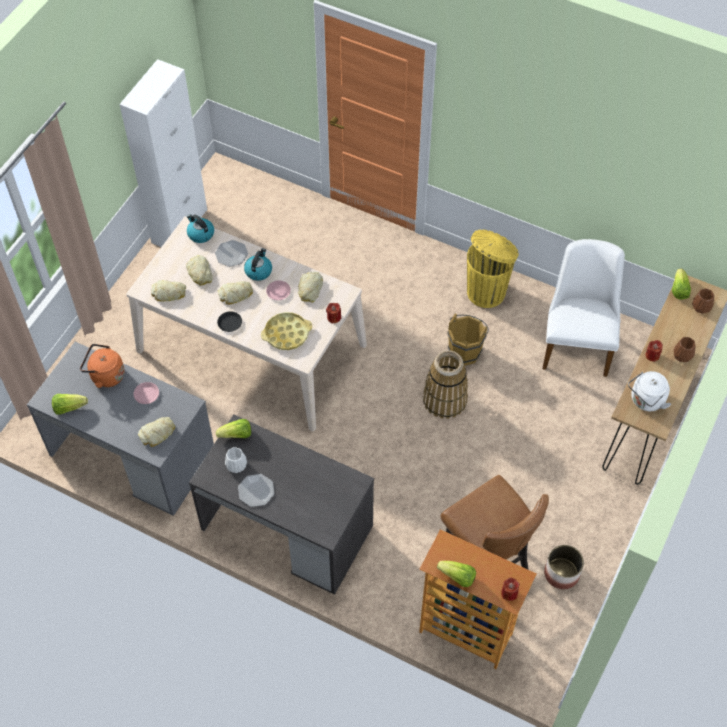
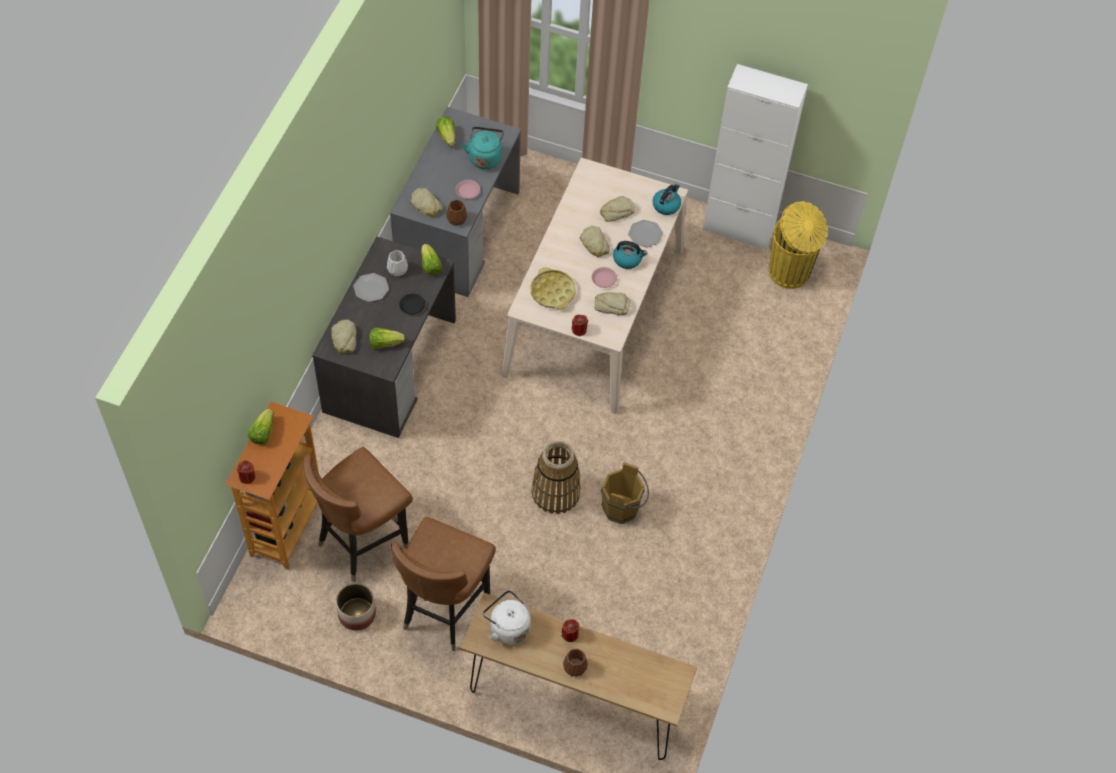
camera: 80 degrees right, 0 degrees up
orange kettle [80,344,125,388] -> turquoise kettle [461,127,504,169]
bread [151,280,186,301] -> bread moved to [331,319,357,354]
black plate [217,311,242,332] -> black plate moved to [399,294,425,315]
yellow trash can [467,230,519,308] -> yellow trash can moved to [769,201,828,289]
white chair [543,239,625,377] -> none
lettuce [672,268,691,299] -> lettuce moved to [369,328,405,349]
brown vase [692,289,714,314] -> brown vase moved to [446,200,467,226]
none -> brown chair [391,517,496,651]

